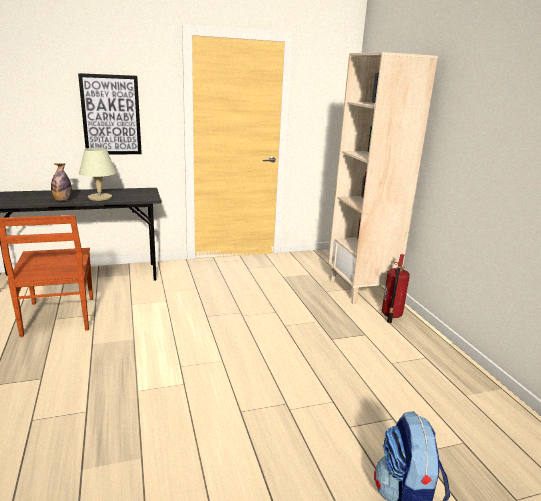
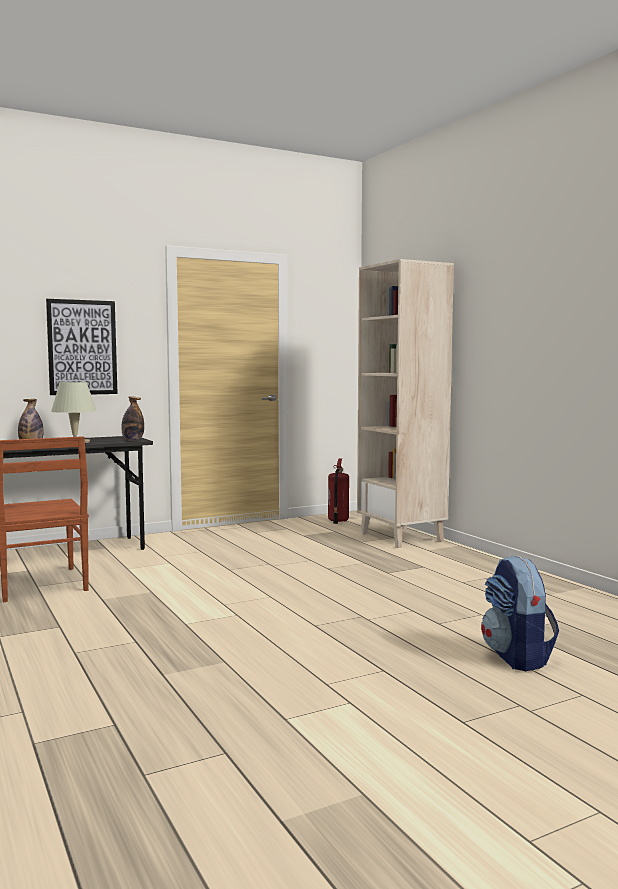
camera: 10 degrees left, 15 degrees down
fire extinguisher [382,254,410,323] -> fire extinguisher moved to [328,458,349,524]
none -> bottle [121,396,144,441]

